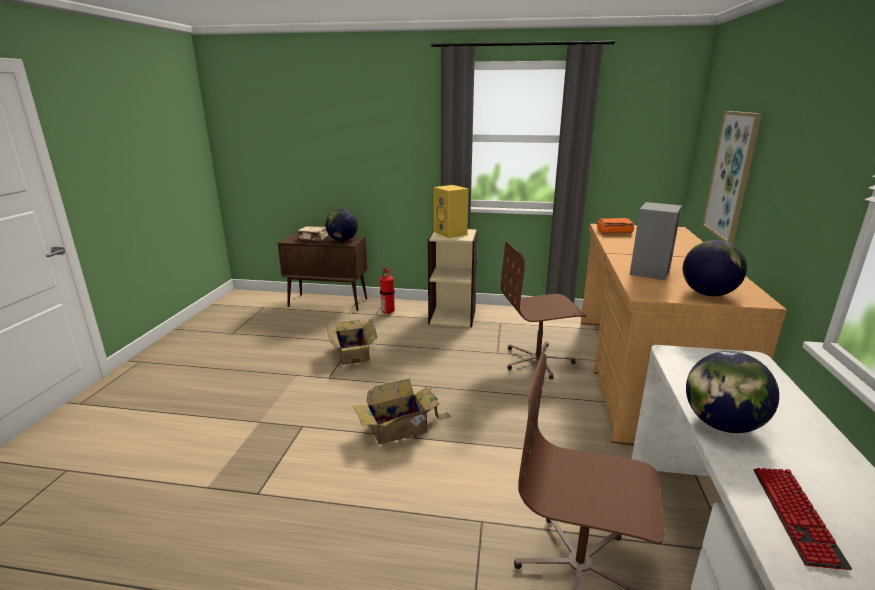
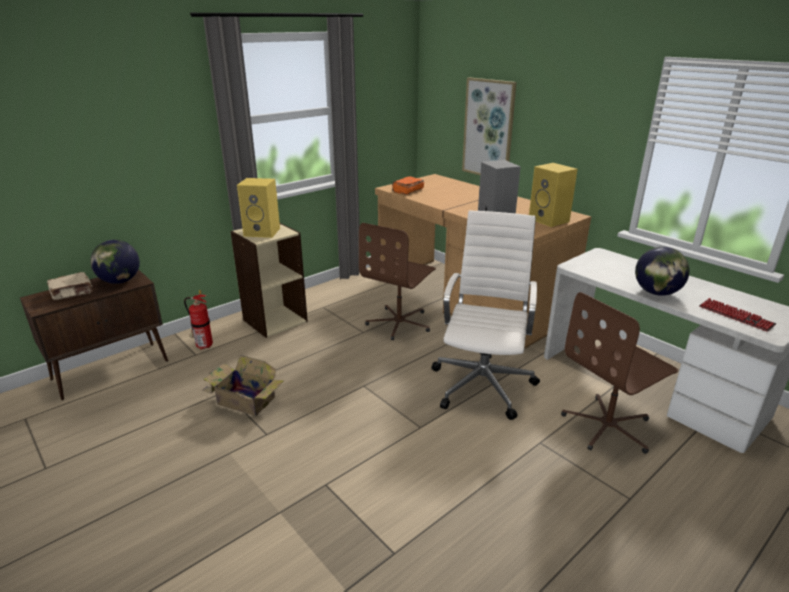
camera: 50 degrees left, 5 degrees up
cardboard box [354,379,451,445] -> none
globe [683,240,747,296] -> yellow speaker [529,163,578,227]
none -> white office chair [431,210,540,420]

